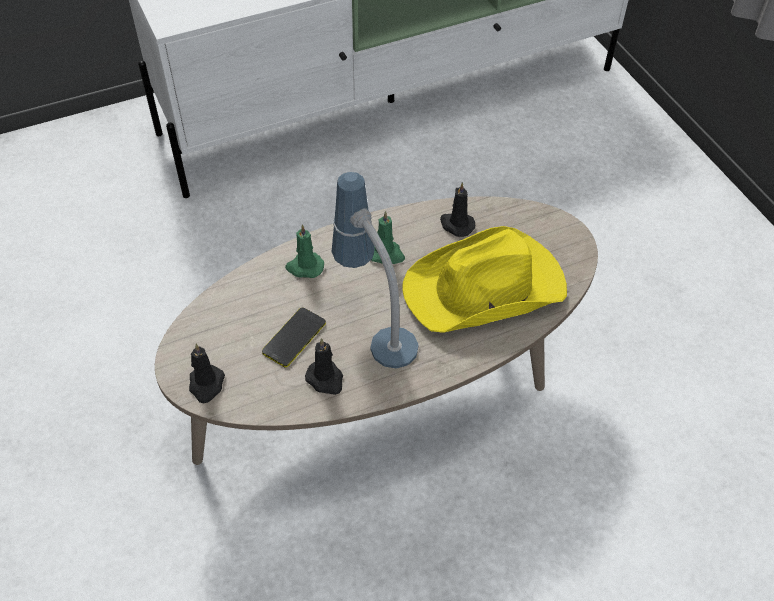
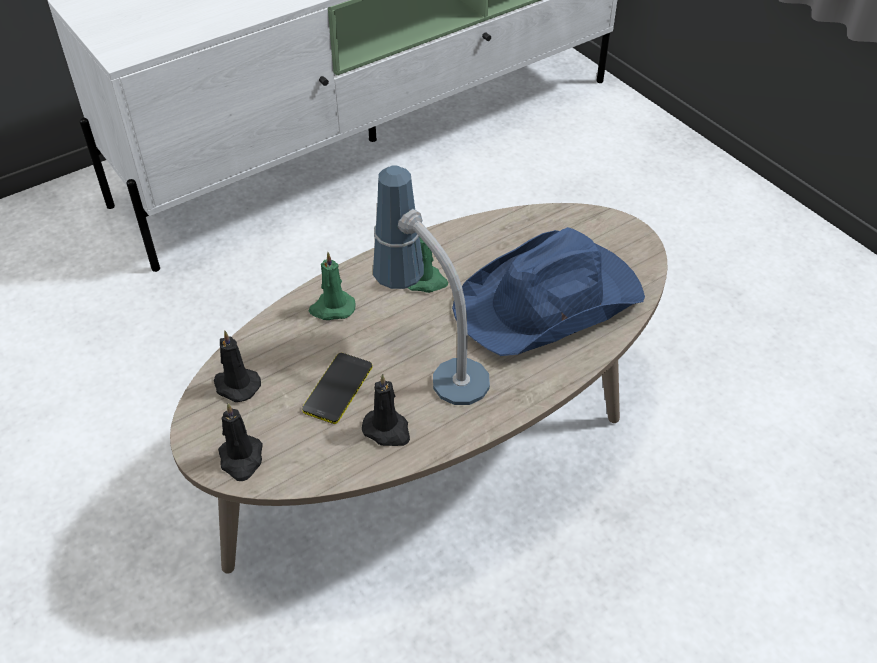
camera: 10 degrees left, 5 degrees down
yellow hat [402,226,567,333] -> blue hat [452,227,645,356]
black candle [440,182,475,237] -> black candle moved to [214,331,261,402]

